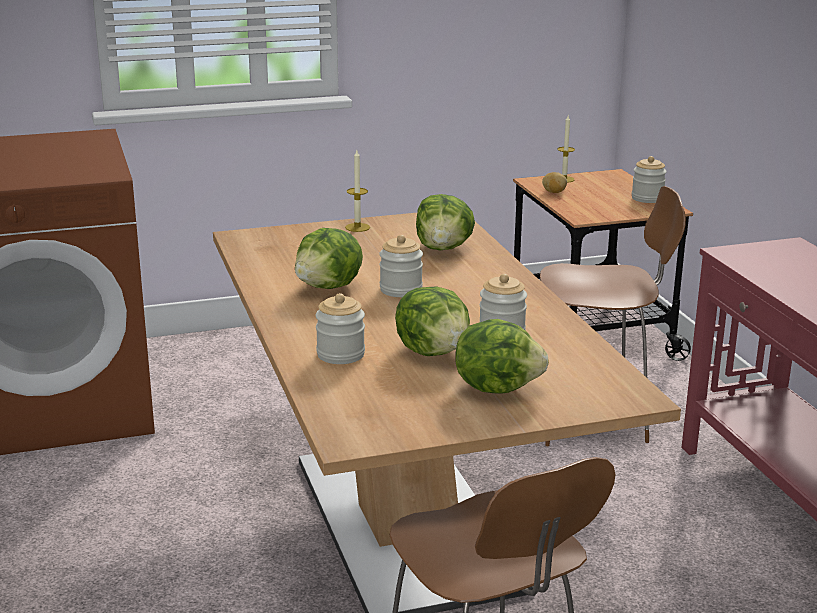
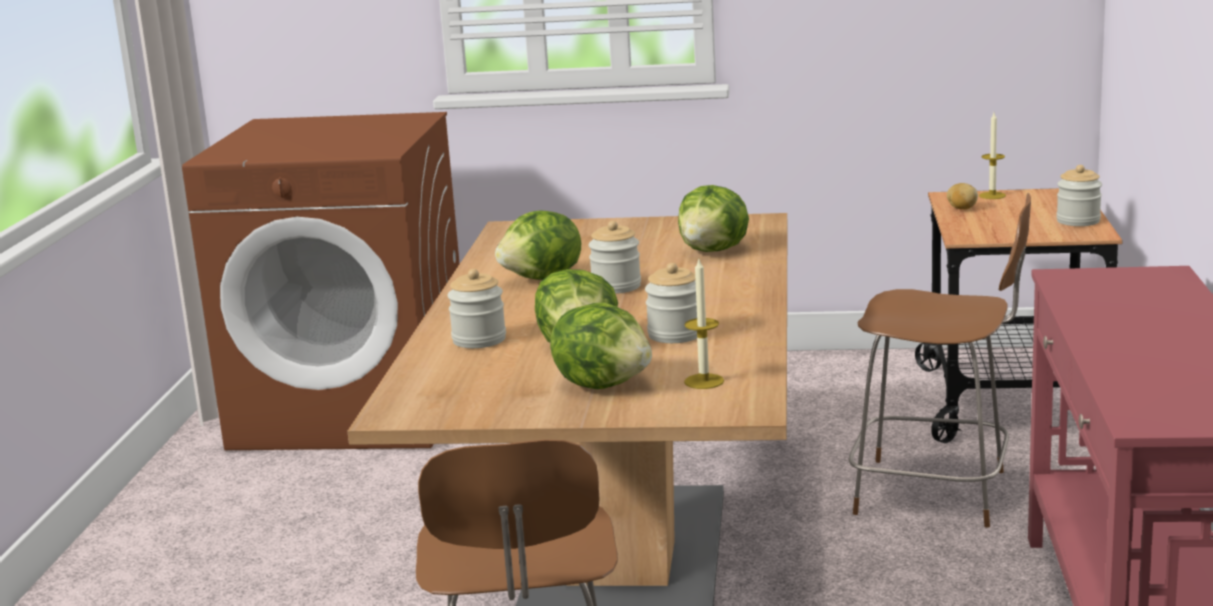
camera: 25 degrees right, 5 degrees down
candle [345,150,370,232] -> candle moved to [684,259,724,389]

